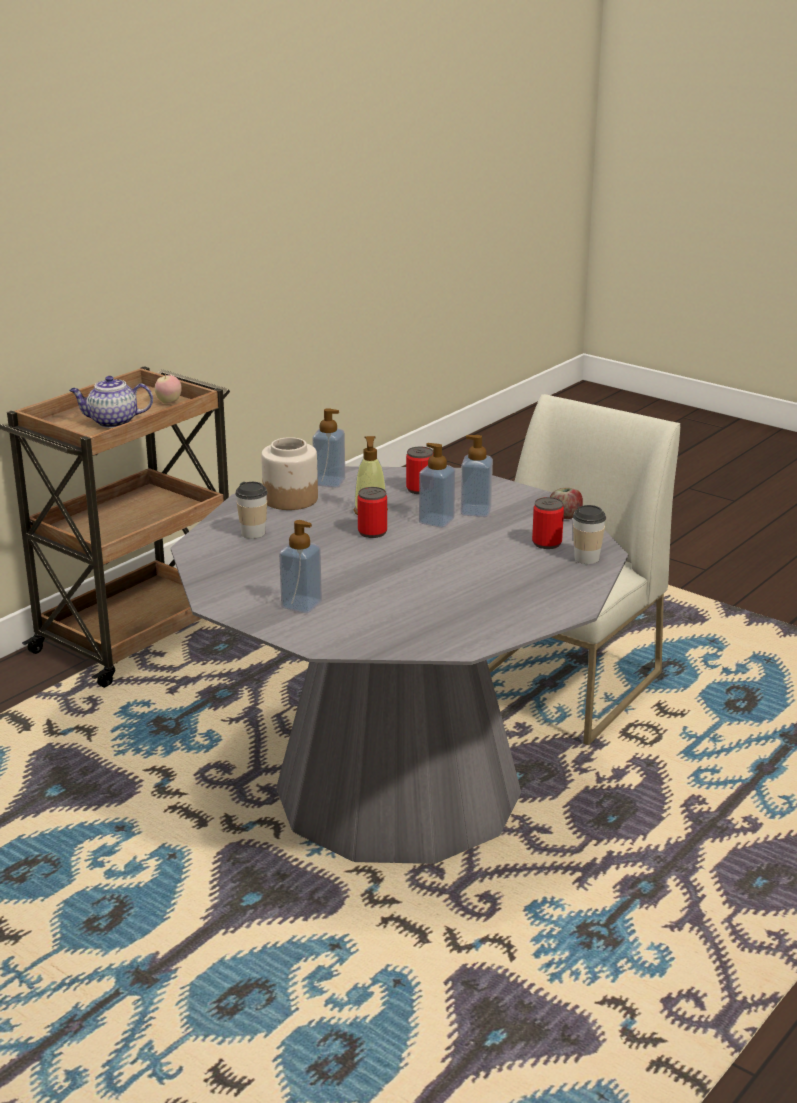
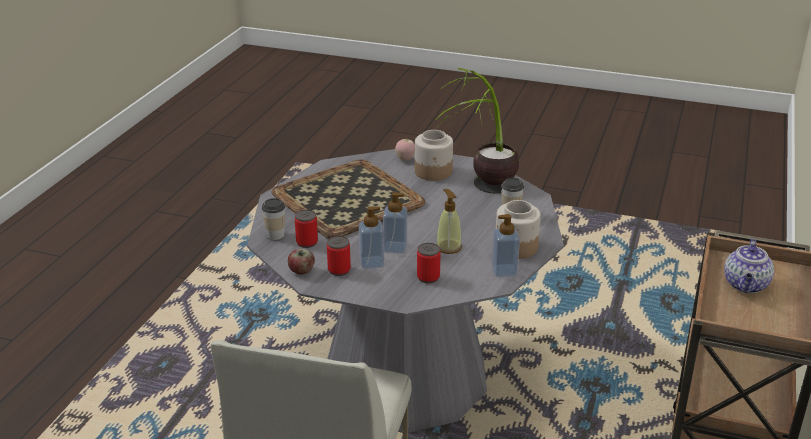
camera: 160 degrees right, 5 degrees up
teapot [69,376,153,428] -> teapot turned 135 degrees clockwise [724,239,774,293]
apple [155,373,181,403] -> apple moved to [395,139,415,161]
soap dispenser [279,520,322,613] -> jar [415,130,453,181]
can [357,487,387,538] -> can moved to [327,236,351,276]
none -> tray [271,160,425,238]
none -> potted plant [435,68,519,194]

